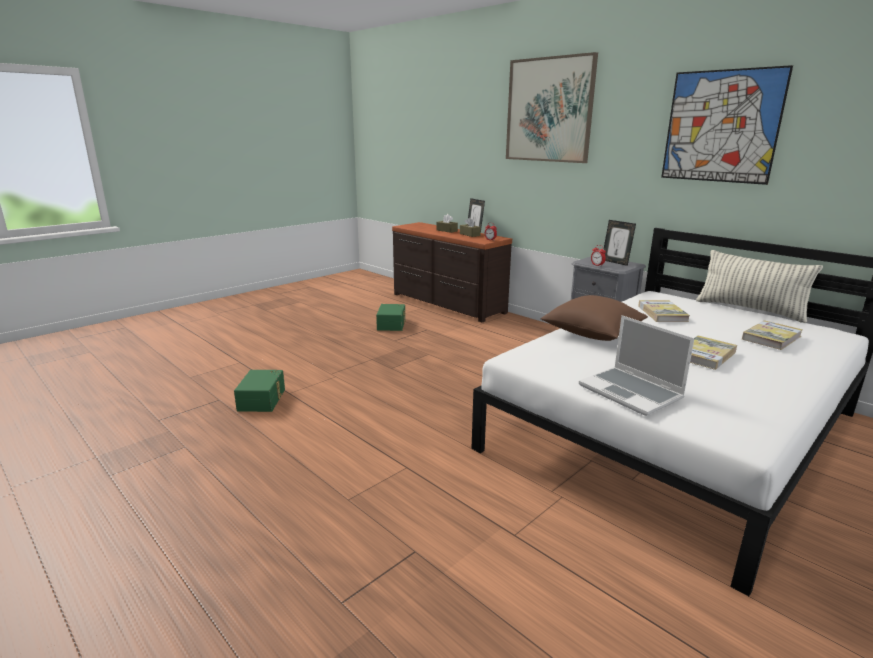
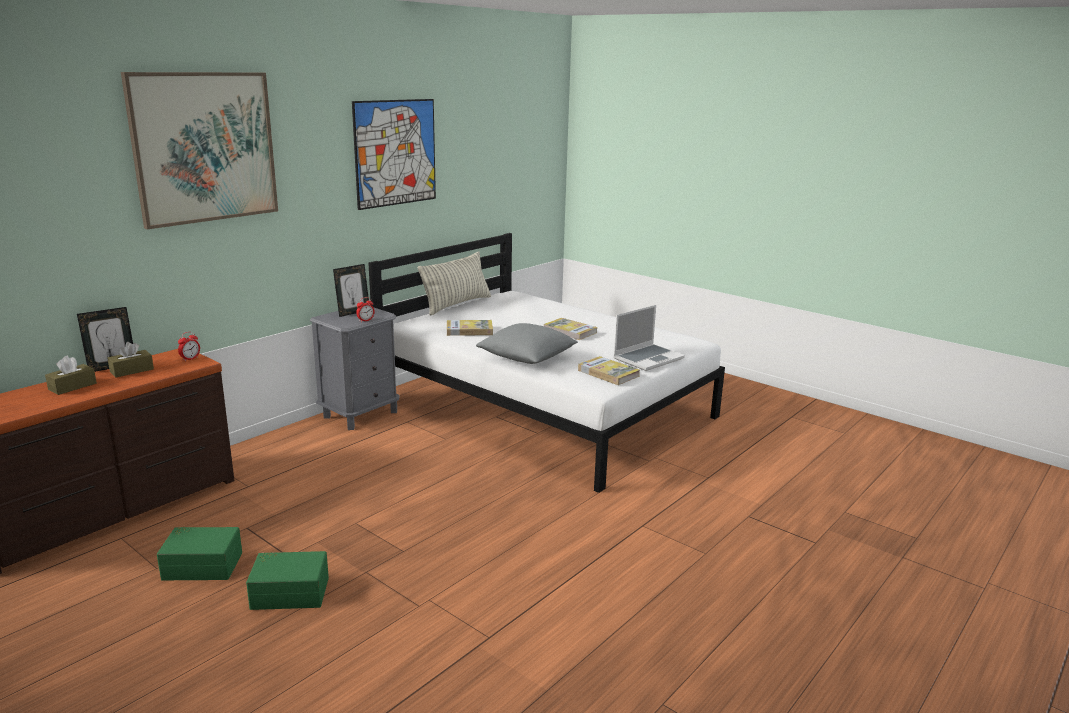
camera: 95 degrees left, 0 degrees up
green storage box [234,370,285,412] -> green storage box moved to [246,551,329,610]
brown pillow [541,295,648,341] -> grey pillow [476,323,578,364]
book [742,320,803,350] -> book moved to [578,356,640,385]

